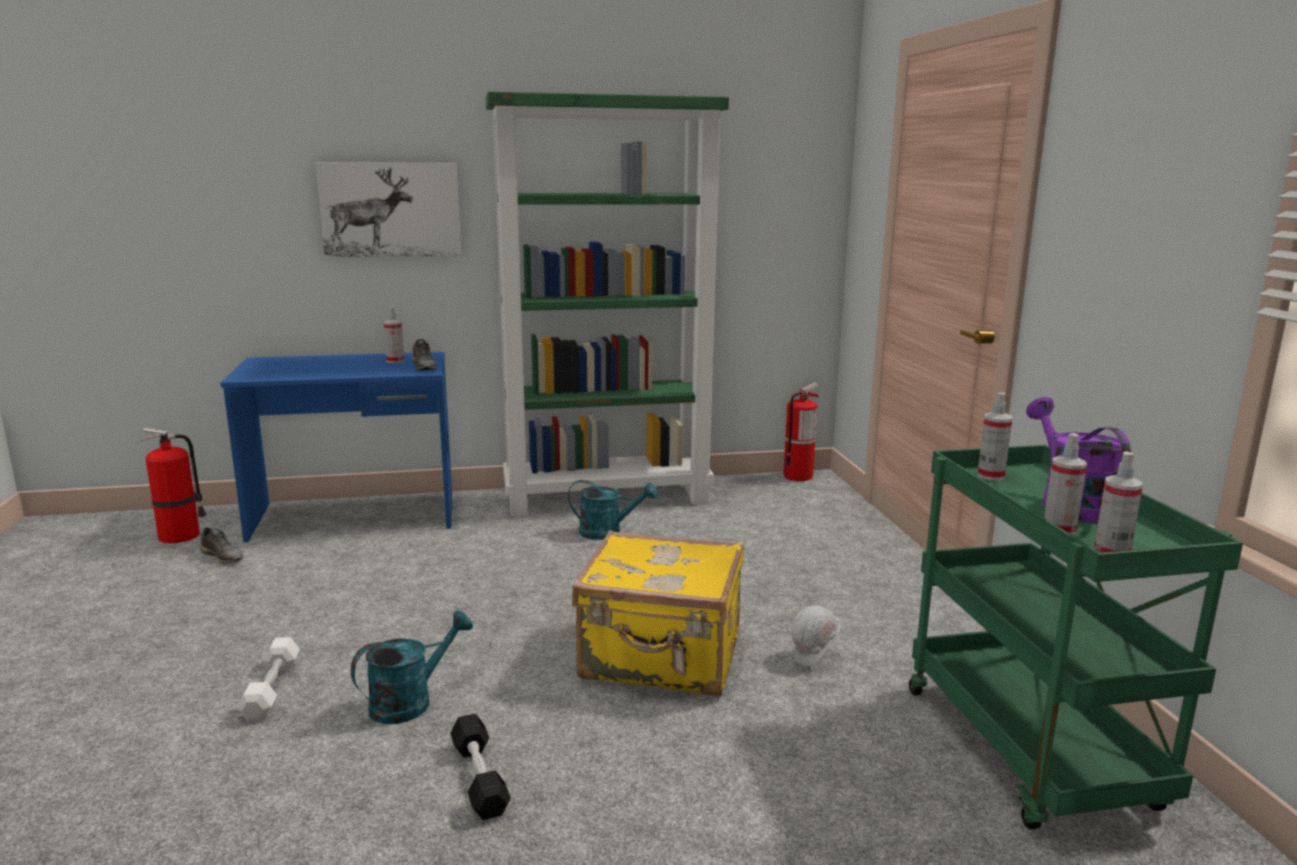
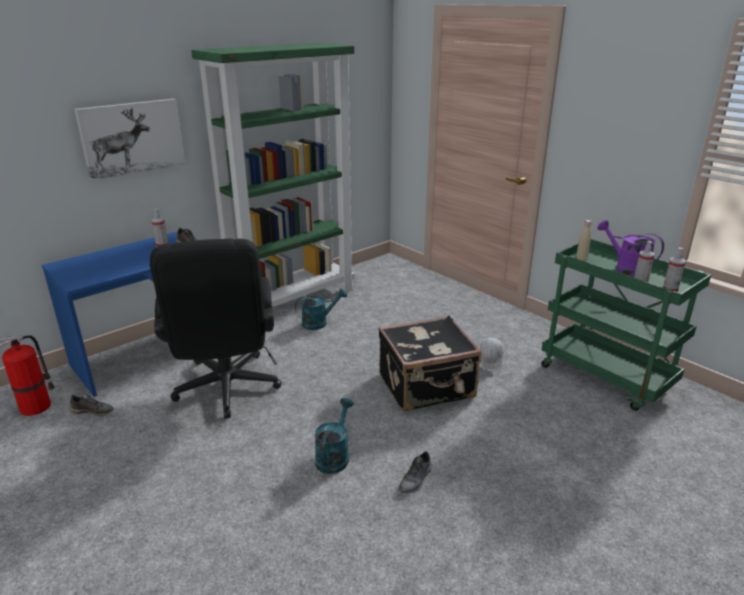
camera: 30 degrees left, 10 degrees up
white dumbbell [237,637,300,721] -> none
black dumbbell [450,714,511,820] -> grey shoe [399,451,432,493]
yellow suitcase [572,531,744,696] -> black suitcase [379,316,482,412]
fire extinguisher [783,382,819,481] -> none
spray bottle [977,393,1013,481] -> beige bottle [576,220,592,261]
none -> black office chair [150,239,282,418]

